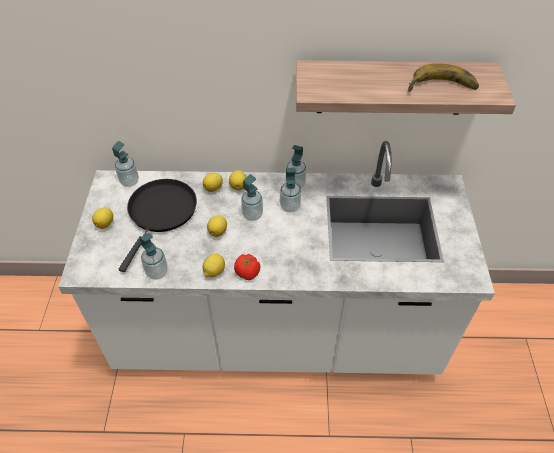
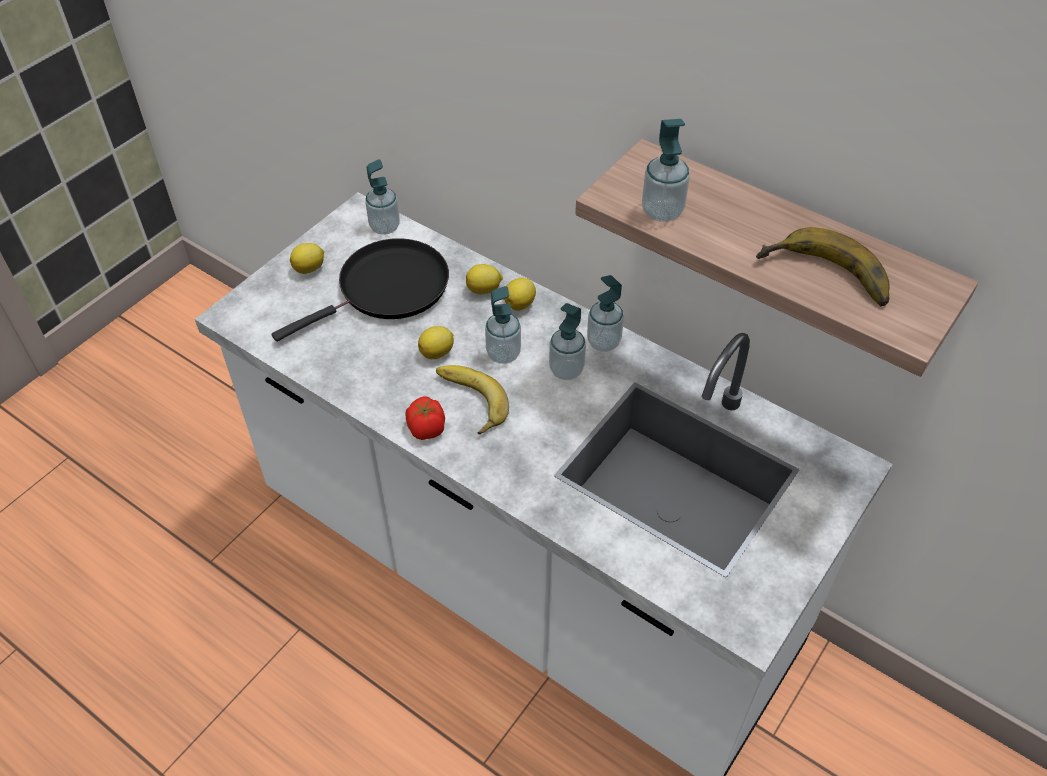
camera: 35 degrees right, 0 degrees up
soap dispenser [140,233,168,280] -> soap dispenser moved to [642,119,690,222]
lemon [203,254,225,277] -> none
none -> banana [436,365,509,434]

